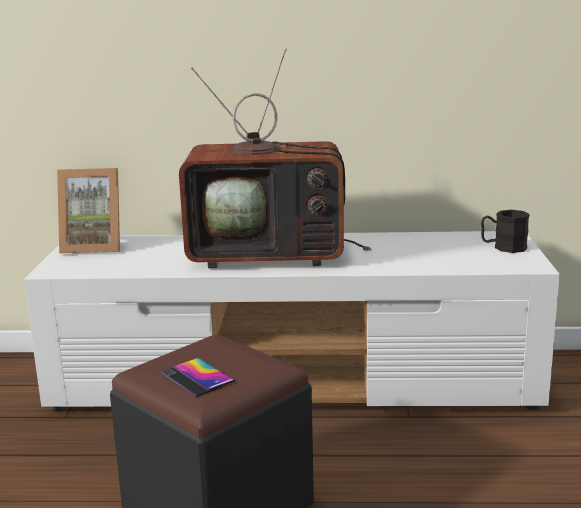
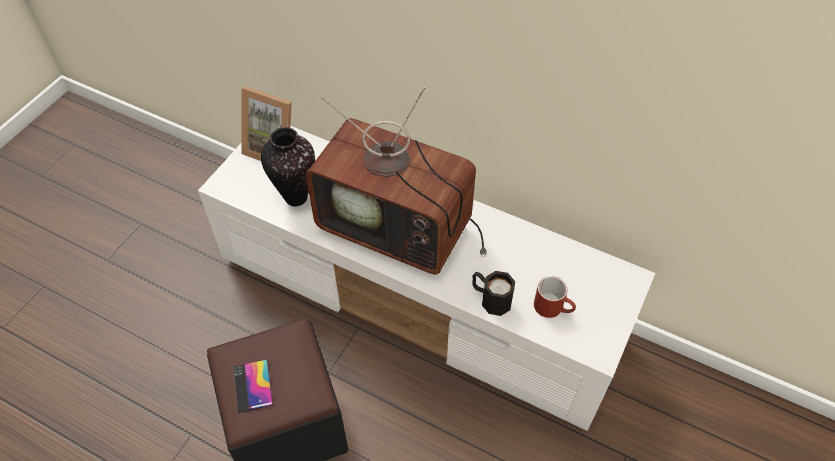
camera: 25 degrees right, 35 degrees up
black mug [481,210,530,253] -> black mug moved to [472,271,515,316]
none -> vase [261,127,315,206]
none -> red mug [534,276,576,318]

